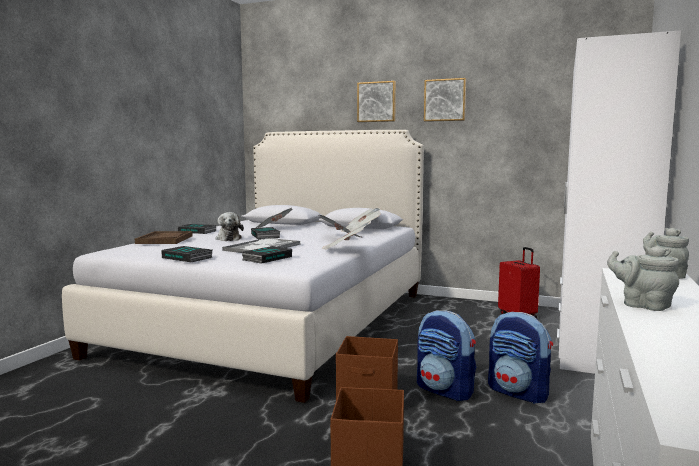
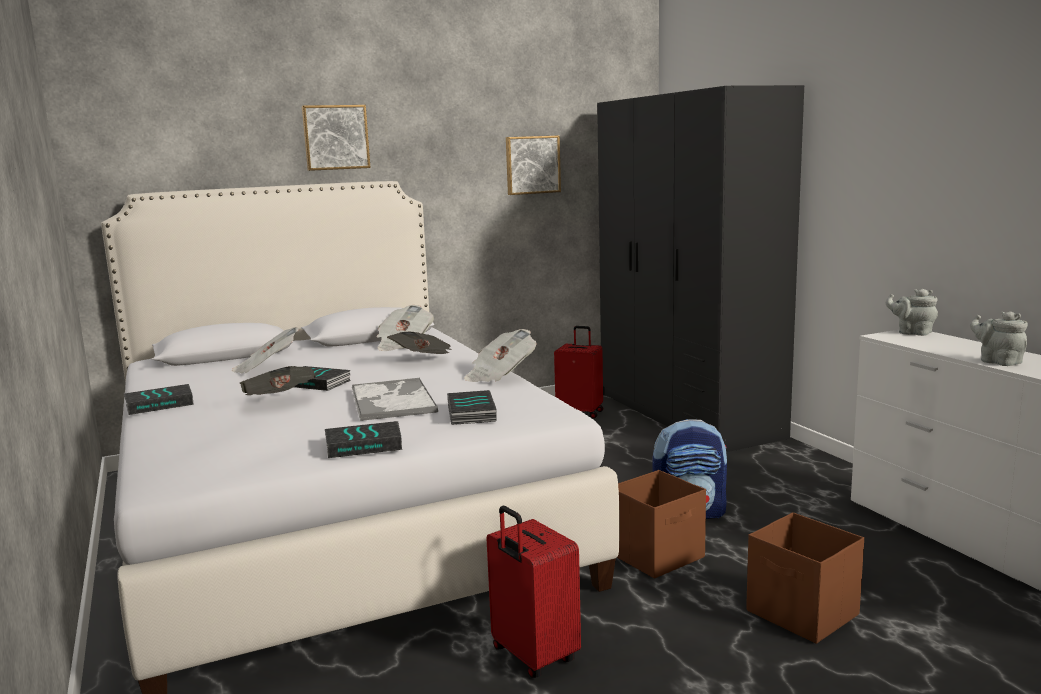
camera: 45 degrees left, 5 degrees up
brown tray [135,231,193,244] -> none
plush toy [215,212,244,241] -> newspaper [240,366,316,395]
picture [424,78,466,122] -> picture moved to [506,135,561,195]
backpack [488,312,553,404] -> none
white wardrobe [557,30,681,374] -> black wardrobe [597,85,804,452]
grey teapot [607,246,679,311] -> grey teapot turned 60 degrees clockwise [970,311,1028,366]
none -> red suitcase [486,506,581,678]

